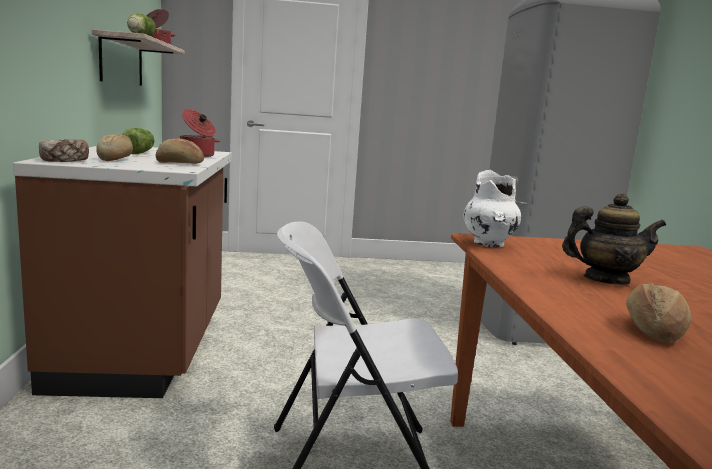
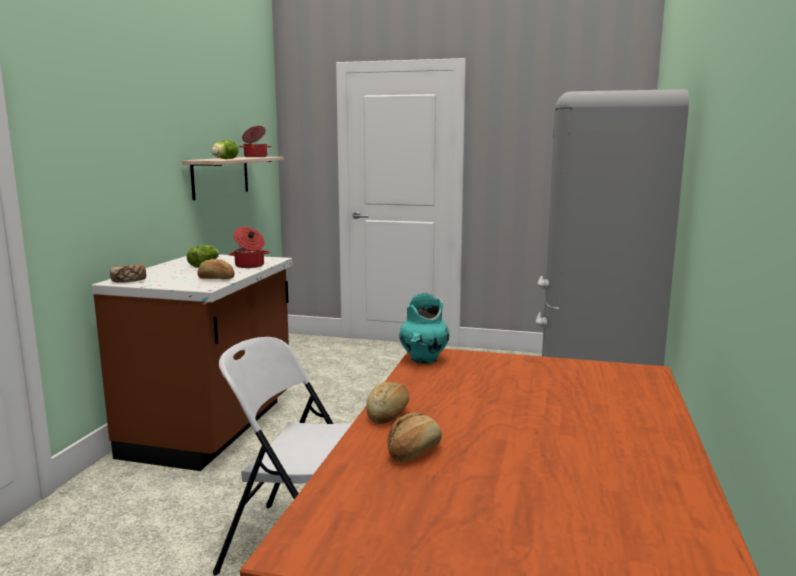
camera: 20 degrees right, 0 degrees up
bread [96,134,133,161] -> bread moved to [366,382,409,424]
white vase [464,170,521,247] -> turquoise vase [399,293,449,364]
teapot [562,193,666,285] -> none

